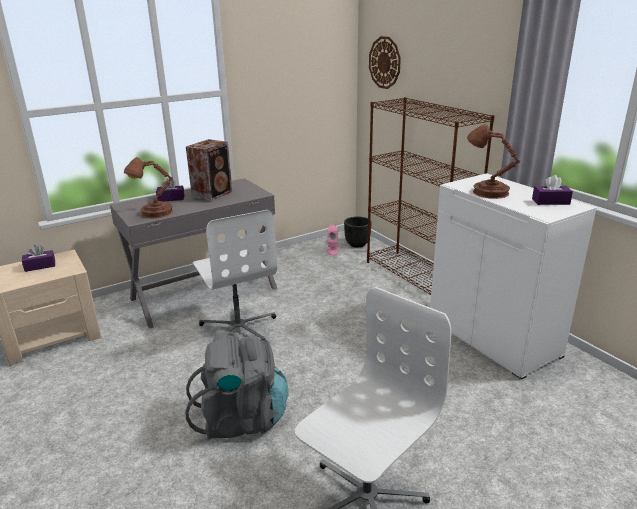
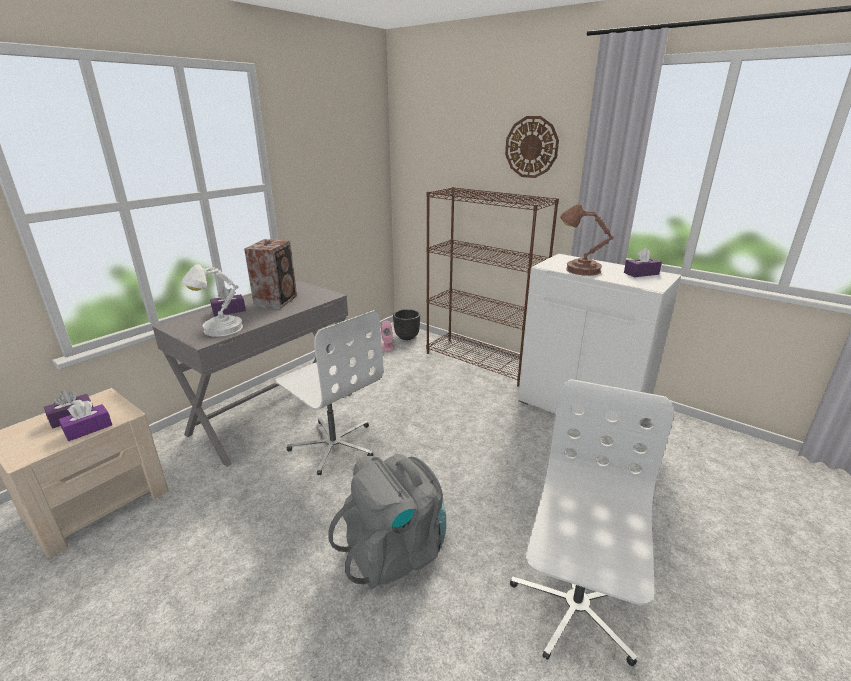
camera: 20 degrees left, 0 degrees up
brown table lamp [124,157,173,218] -> white table lamp [182,264,243,337]
wall clock [369,36,401,89] -> wall clock moved to [505,116,559,178]
none -> purple tissue box [59,400,112,441]

